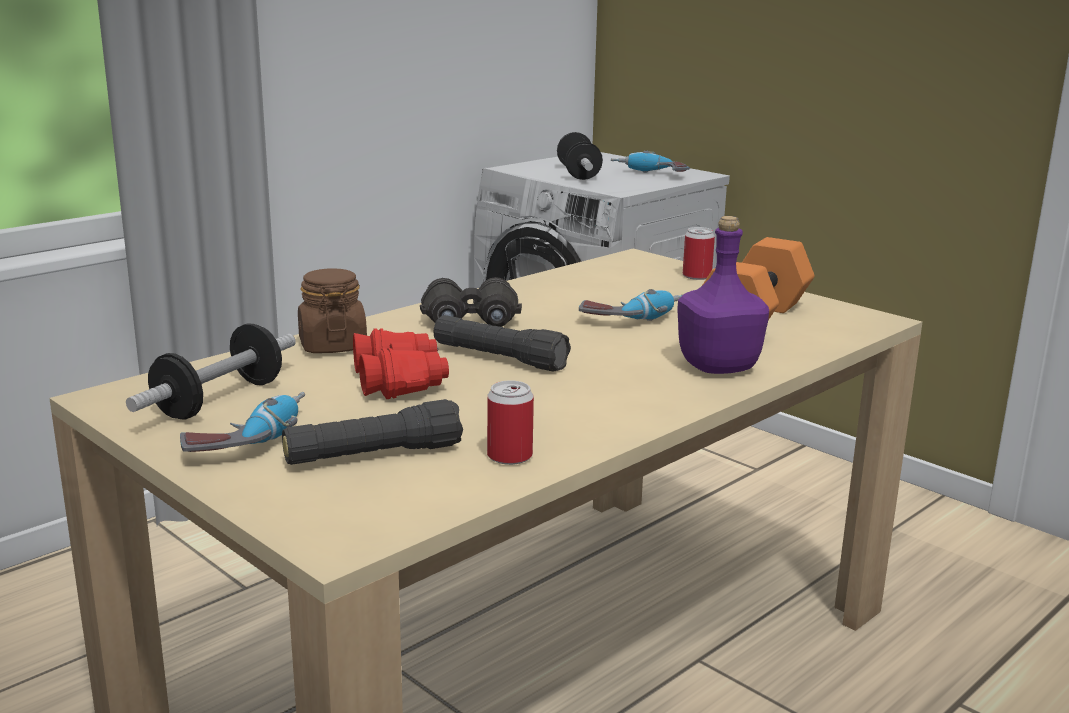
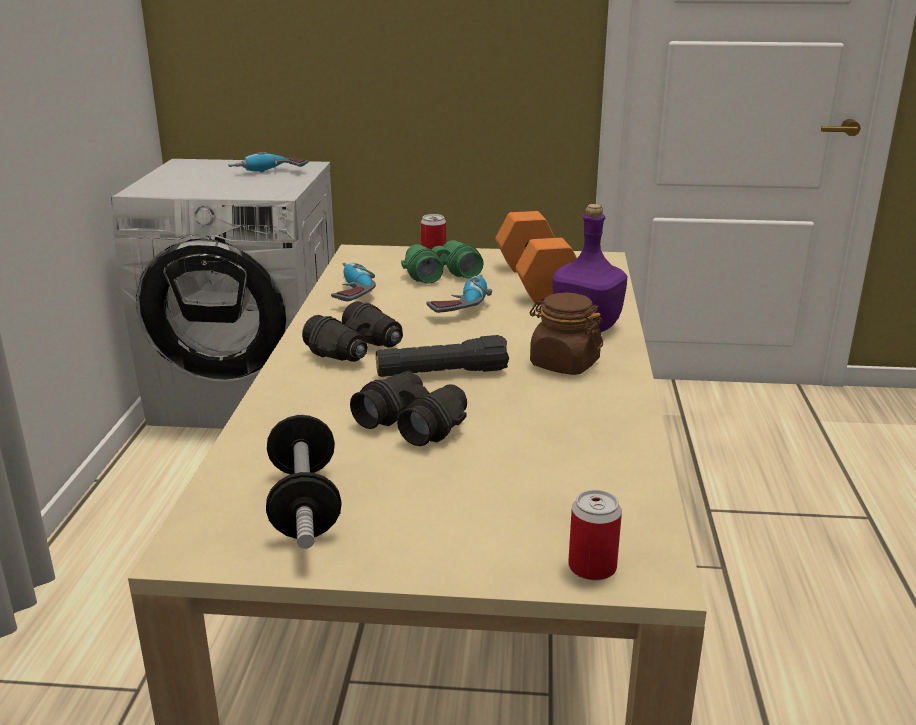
camera: 40 degrees left, 5 degrees up
power drill [180,392,305,452] -> power drill moved to [331,262,376,301]
black flashlight [282,399,463,465] -> none
brown jar [298,269,367,353] -> brown jar moved to [530,293,603,375]
red binoculars [353,328,449,399] -> black binoculars [350,371,467,446]
can [487,380,534,465] -> can moved to [568,490,622,580]
dumbbell [557,132,603,180] -> none
none -> green binoculars [401,240,484,284]

